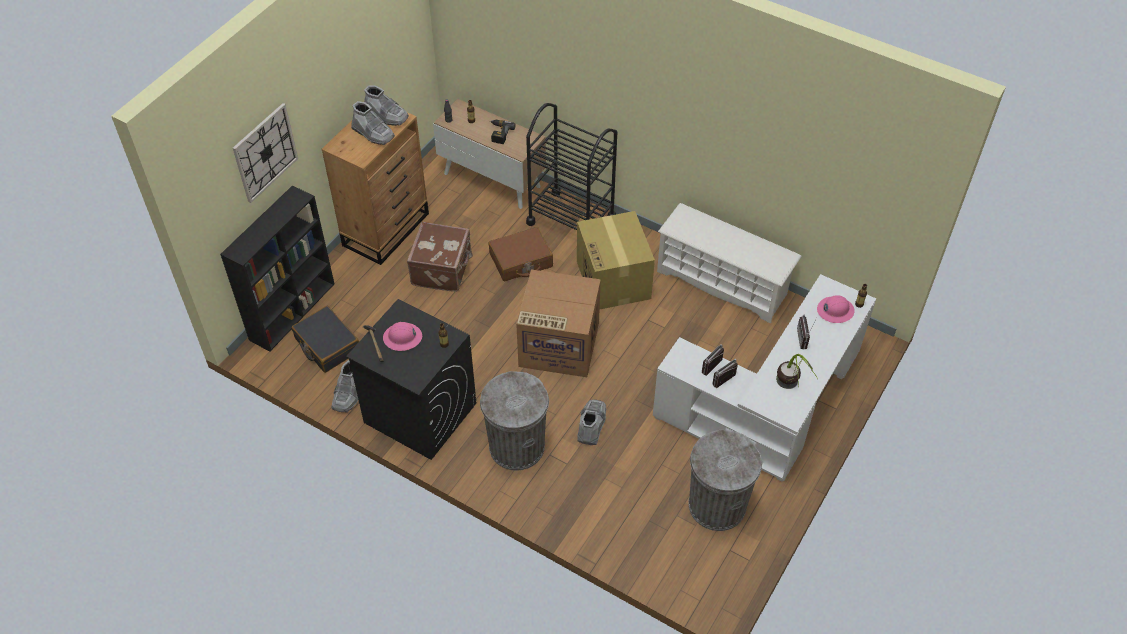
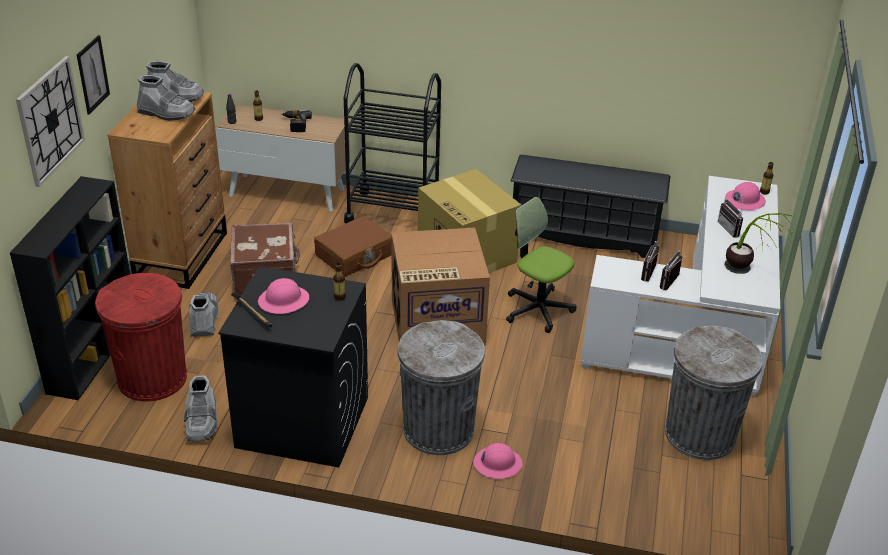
camera: 20 degrees left, 15 degrees down
black suitcase [292,306,359,373] -> red trash can [95,273,187,402]
grey boot [577,399,606,445] -> grey boot moved to [189,292,219,336]
white shoe rack [657,203,802,324] -> black shoe rack [510,154,670,258]
none -> picture [77,35,110,115]
none -> pink hard hat [473,443,523,479]
none -> office chair [506,197,577,333]

